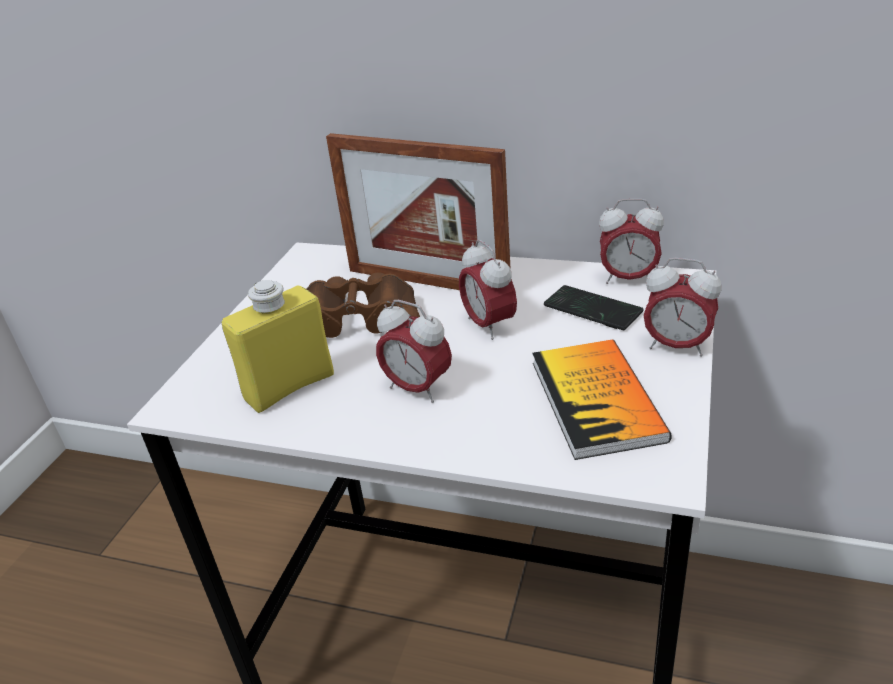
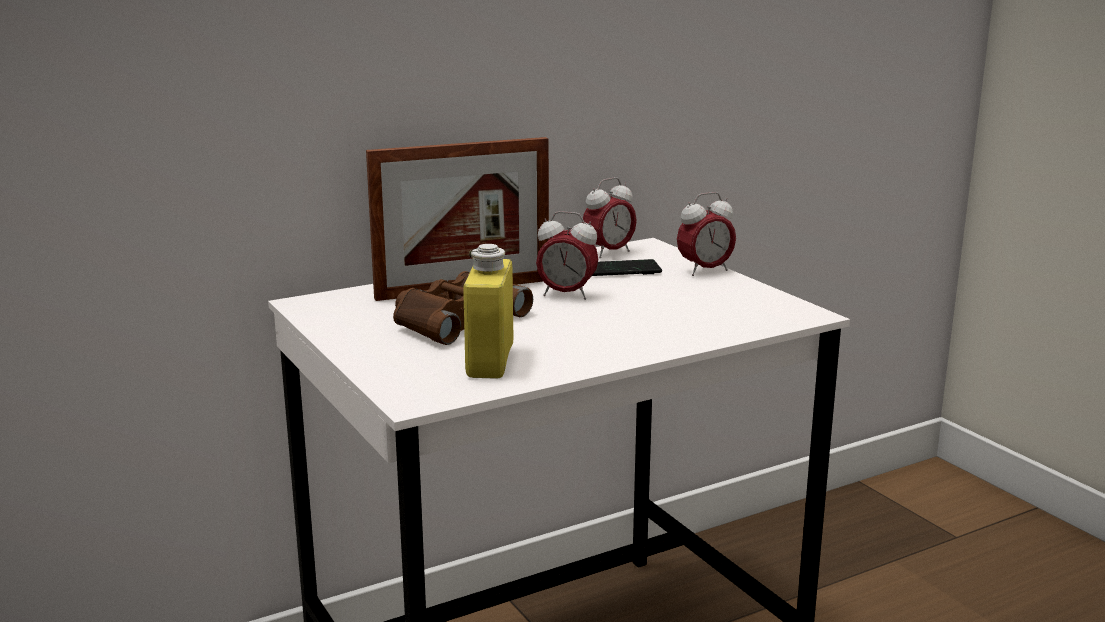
camera: 50 degrees left, 15 degrees down
alarm clock [376,300,452,403] -> none
book [532,339,672,460] -> none

